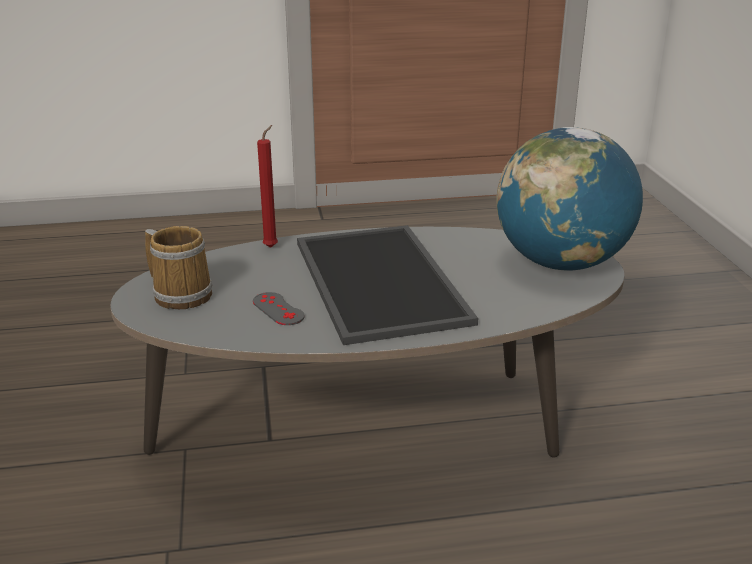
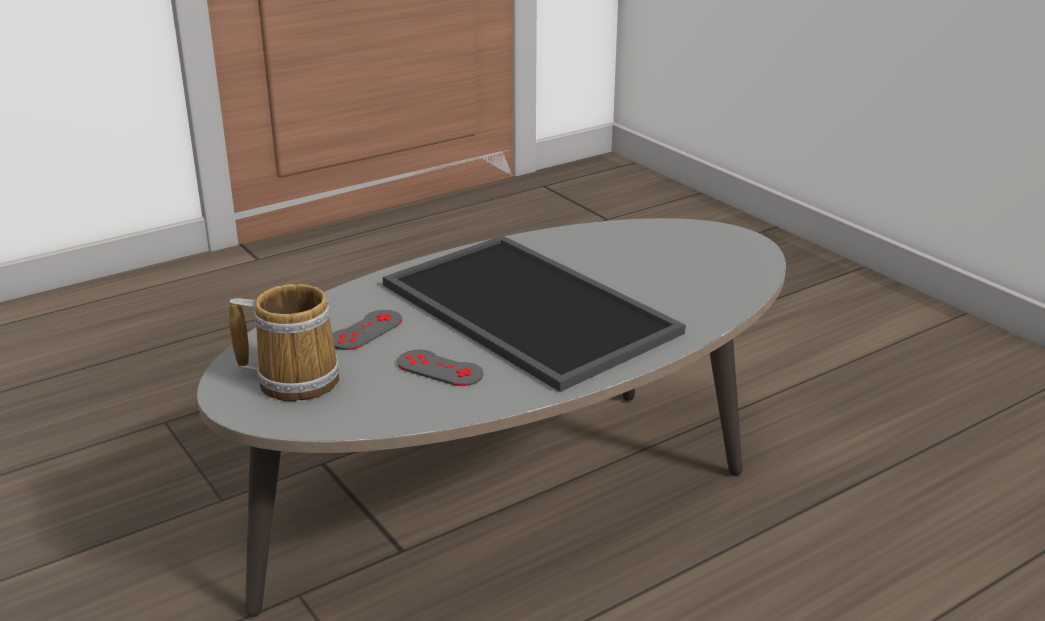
camera: 25 degrees left, 0 degrees up
red candle [257,125,278,248] -> none
globe [496,127,643,271] -> none
none -> grey game controller [332,310,402,350]

